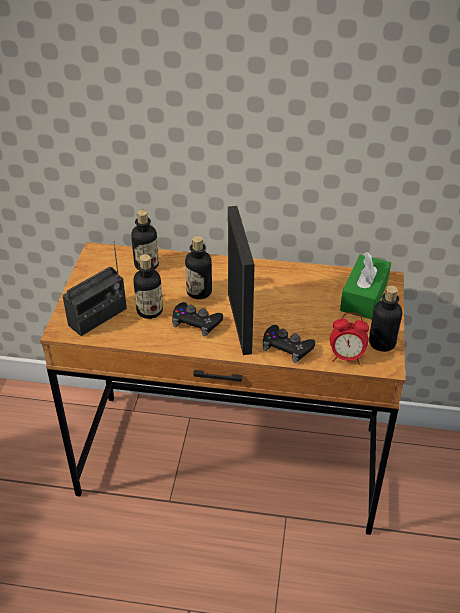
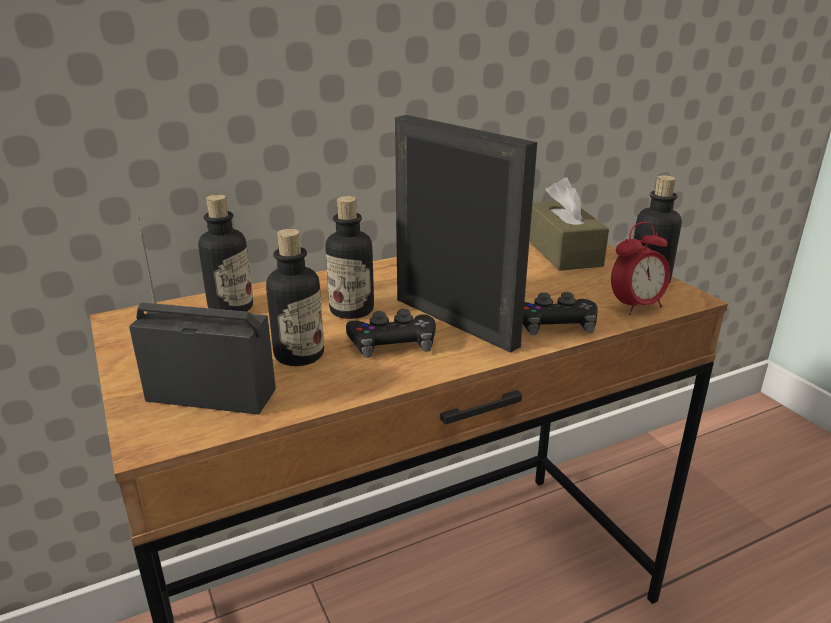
camera: 35 degrees left, 15 degrees down
radio [62,241,127,336] -> radio turned 90 degrees counterclockwise [129,216,276,415]
green tissue box [340,252,391,320] -> brown tissue box [529,177,609,271]

